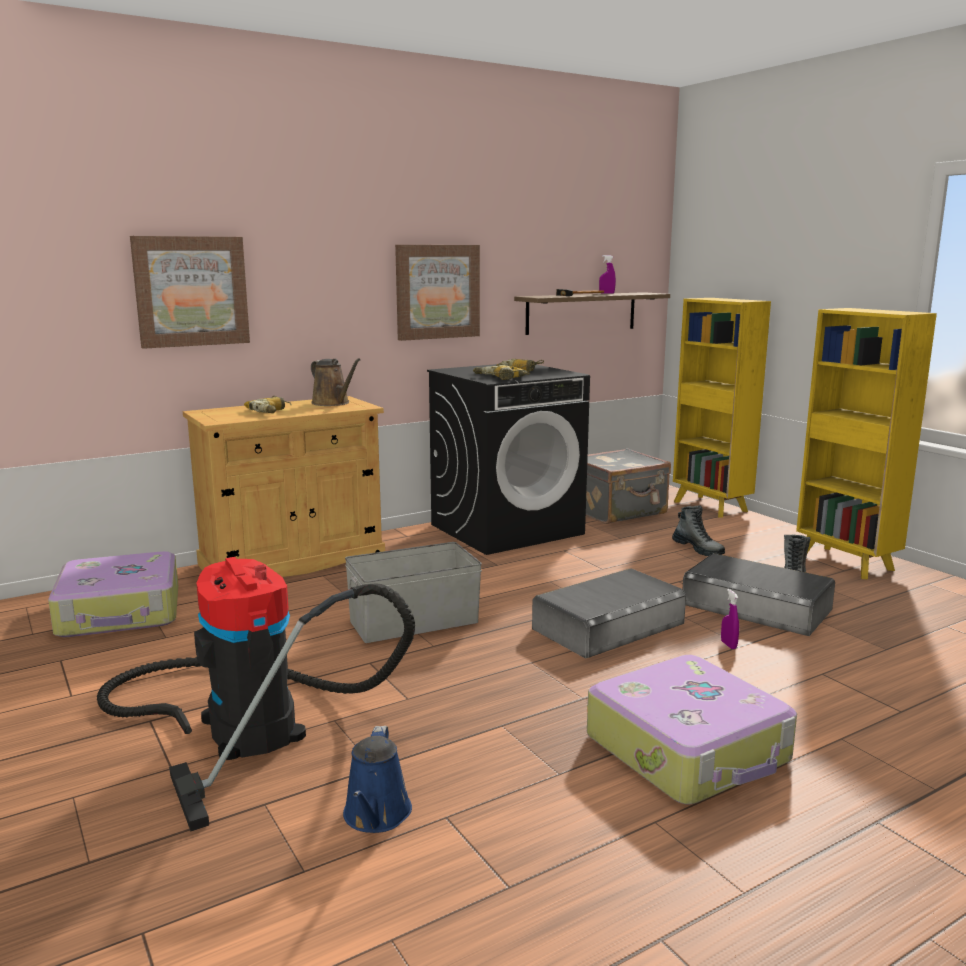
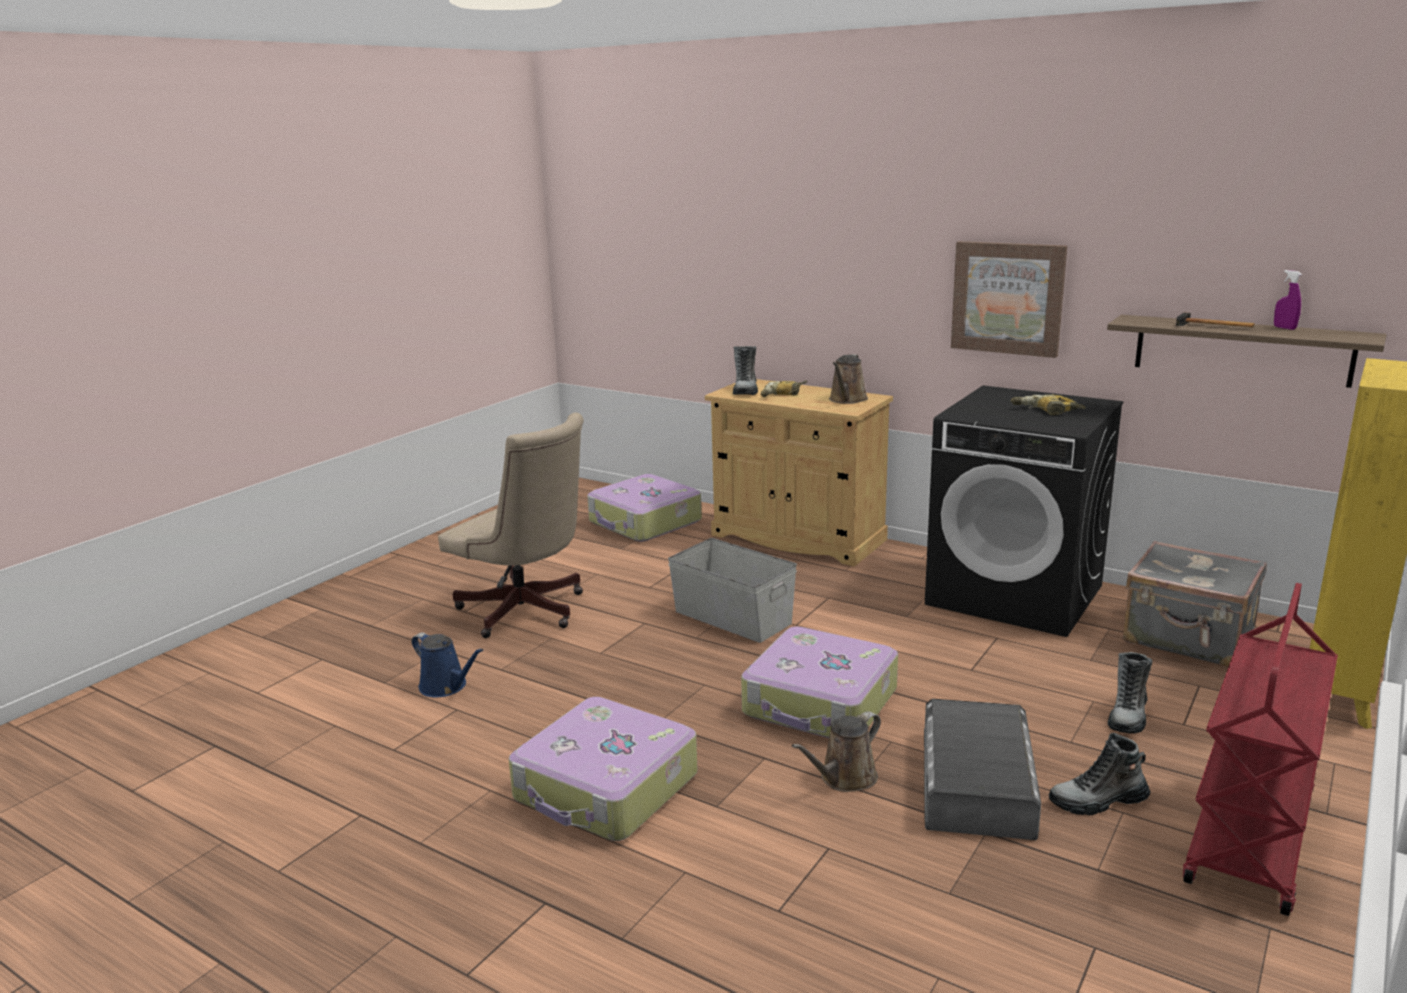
camera: 65 degrees right, 5 degrees up
vacuum cleaner [97,557,415,831] -> beige office chair [438,413,584,638]
picture [130,236,250,349] -> none
blue watering can [343,726,412,833] -> blue watering can turned 120 degrees counterclockwise [412,632,483,697]
power drill [473,365,530,380] -> none
grey storage box [532,568,686,658] -> suitcase [741,626,898,738]
purple spray bottle [721,589,739,649] -> brown watering can [792,711,881,792]
yellow bookcase [796,308,937,579] -> red cart [1183,583,1338,916]
none -> boot [733,346,758,395]

